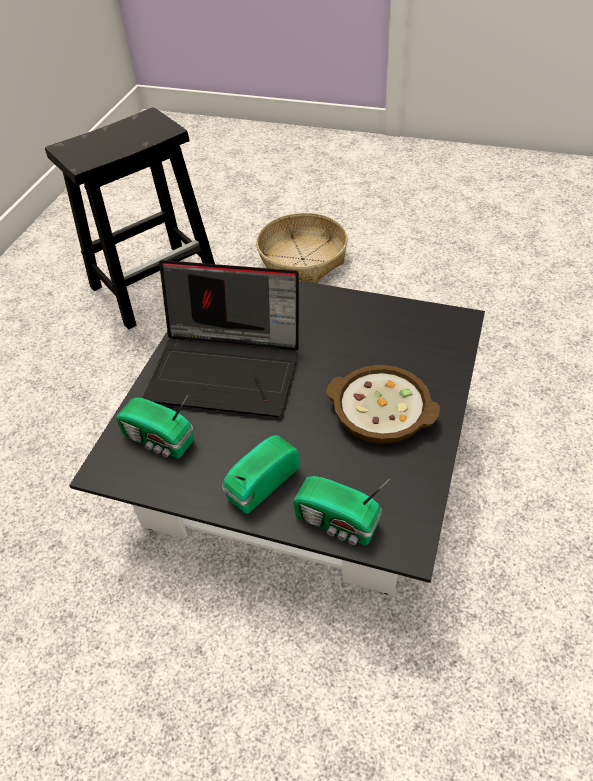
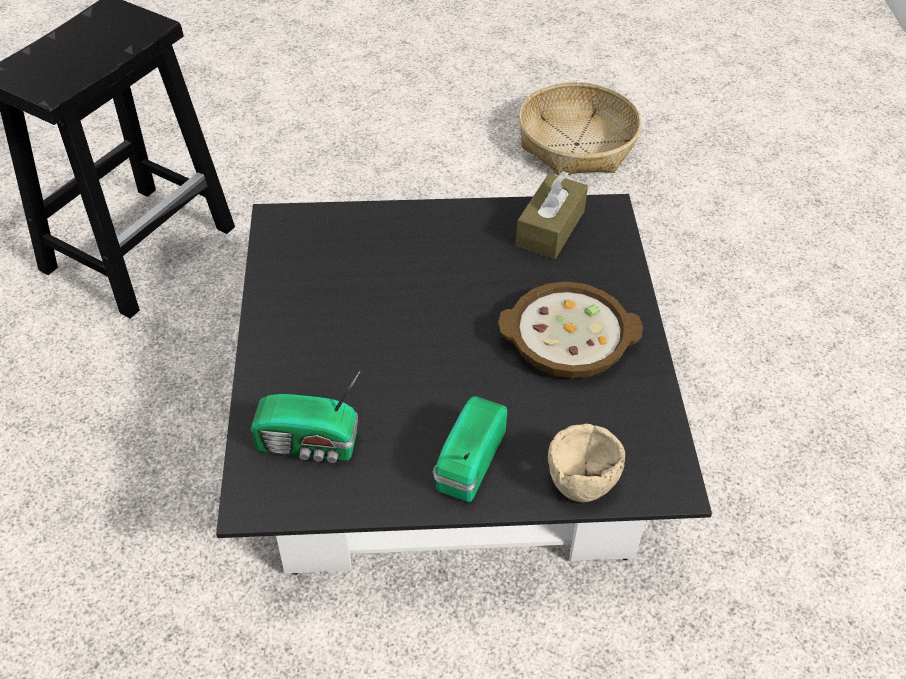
camera: 25 degrees left, 0 degrees up
laptop [143,260,299,417] -> none
basket [256,213,348,283] -> basket moved to [519,82,641,176]
radio [293,476,390,546] -> beige bowl [548,424,625,502]
none -> brown tissue box [516,171,588,259]

